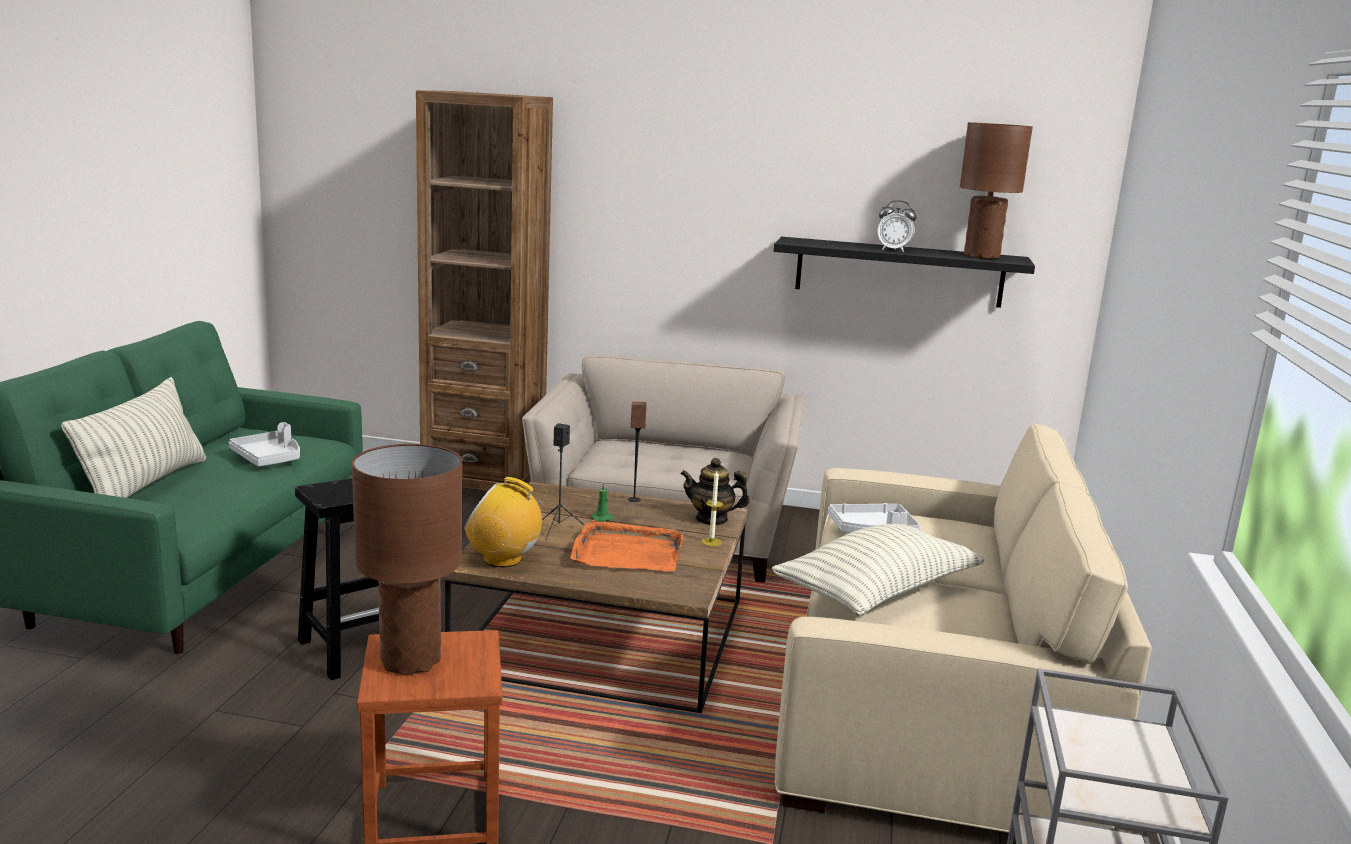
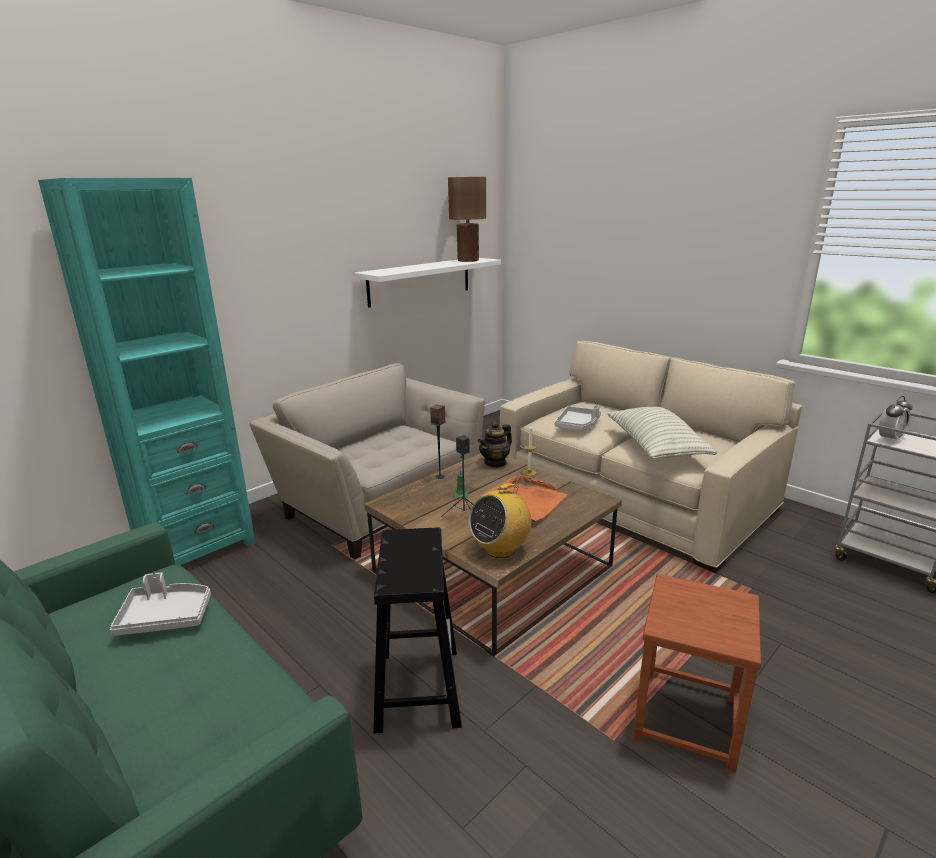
camera: 55 degrees left, 5 degrees up
pillow [61,377,206,498] -> none
brown table lamp [352,444,462,676] -> none
brown bookcase [416,90,553,491] -> turquoise bookcase [38,177,255,565]
black shelf [774,237,1035,308] -> white shelf [354,258,501,308]
alarm clock [878,200,916,252] -> alarm clock moved to [879,396,912,443]

